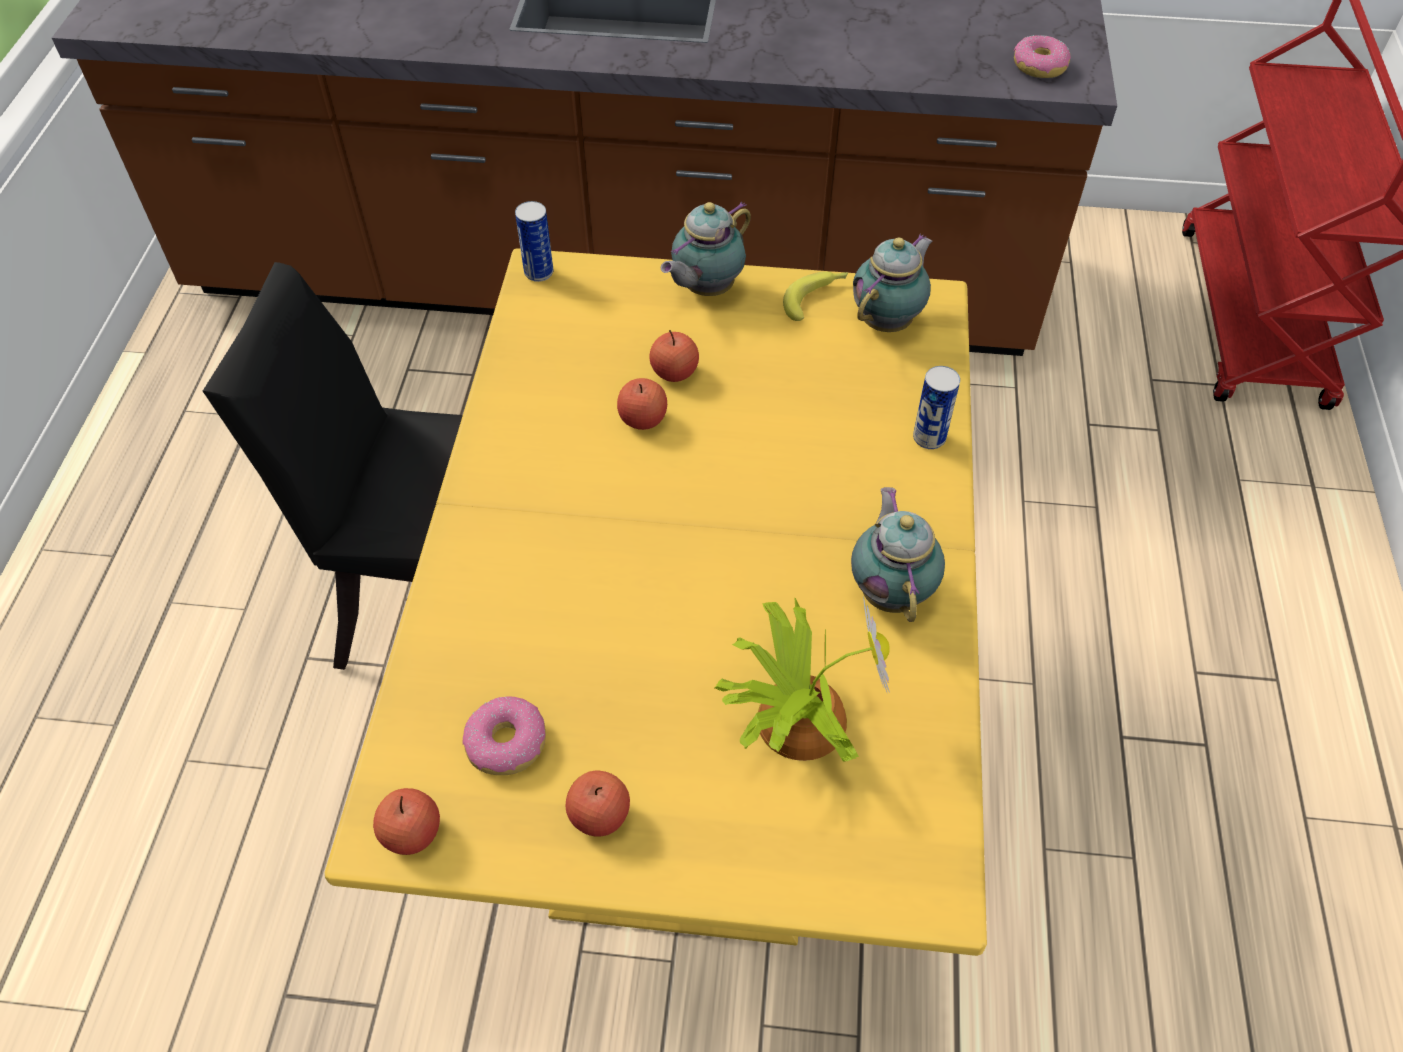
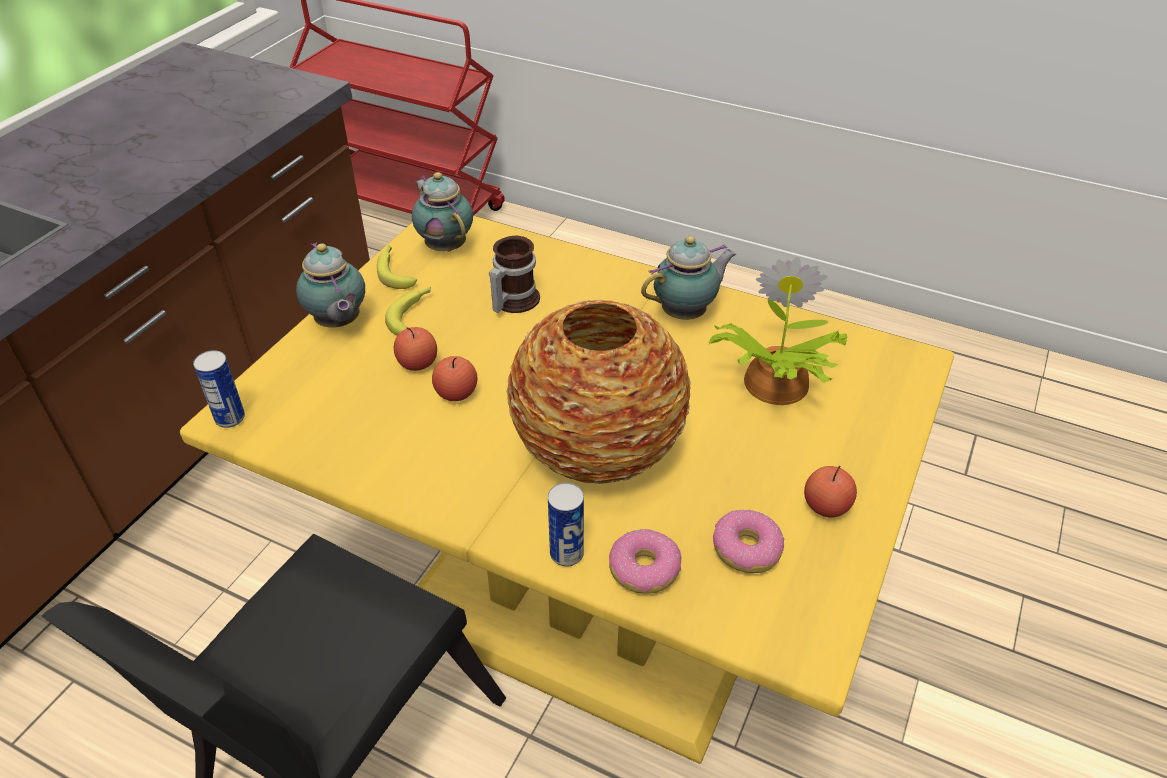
camera: 70 degrees left, 10 degrees down
apple [373,788,440,855] -> none
teapot [851,487,945,622] -> teapot turned 135 degrees clockwise [641,236,736,320]
can [913,366,960,449] -> can moved to [548,483,584,567]
donut [1014,35,1071,78] -> donut moved to [609,529,681,594]
none -> banana [385,287,431,335]
none -> mug [489,236,540,313]
none -> vase [507,299,691,484]

